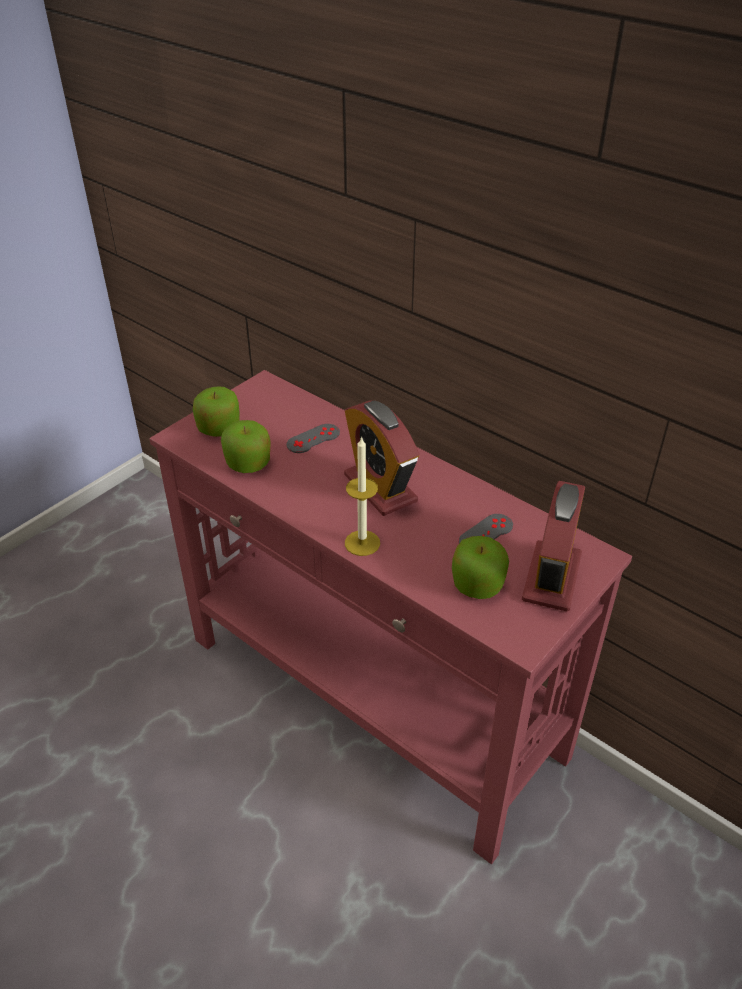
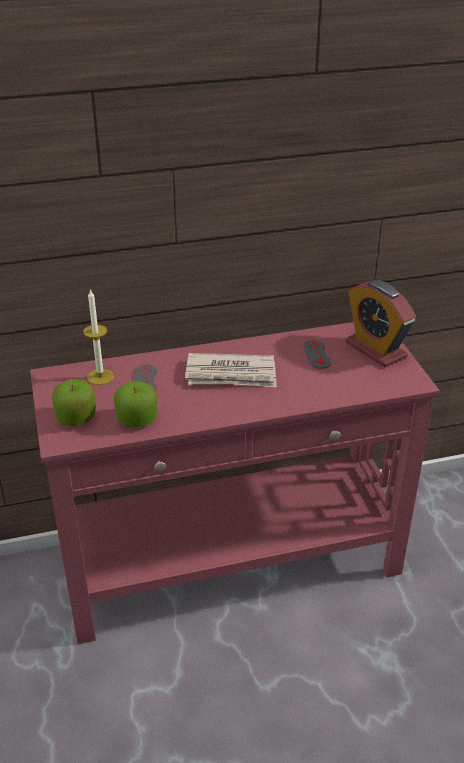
camera: 55 degrees left, 5 degrees down
alarm clock [344,400,419,516] -> newspaper [185,353,277,387]
candle [345,436,380,556] -> candle moved to [83,289,114,385]
apple [452,536,509,599] -> none

